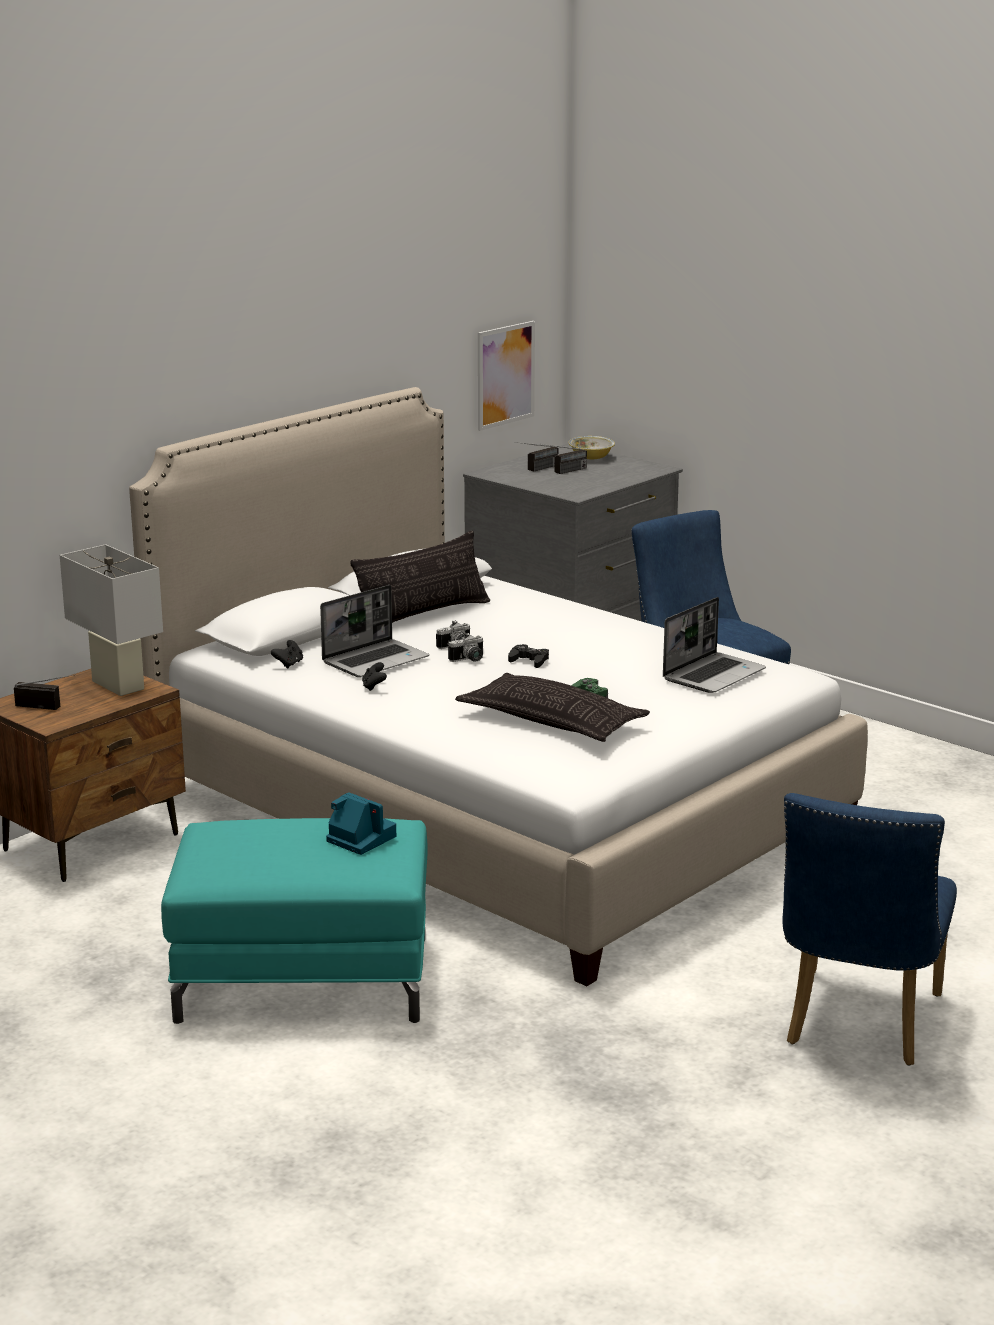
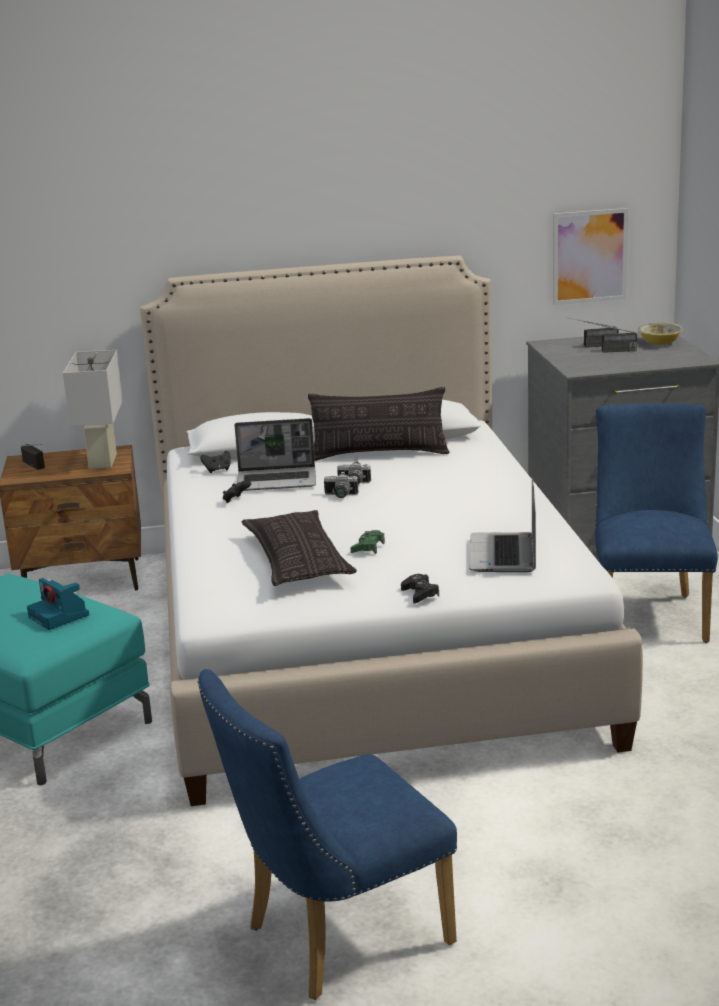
camera: 40 degrees right, 0 degrees up
camera [326,792,396,855] -> camera turned 150 degrees clockwise [27,578,89,630]
black game controller [508,644,549,668] -> black game controller moved to [401,574,439,603]
laptop [663,597,766,693] -> laptop turned 105 degrees clockwise [469,478,536,572]

